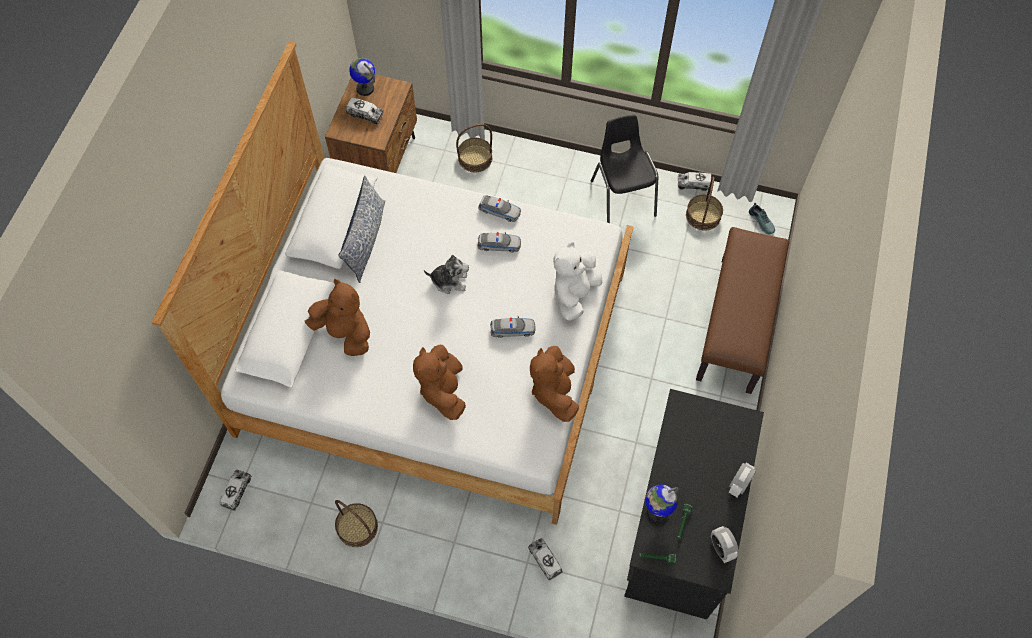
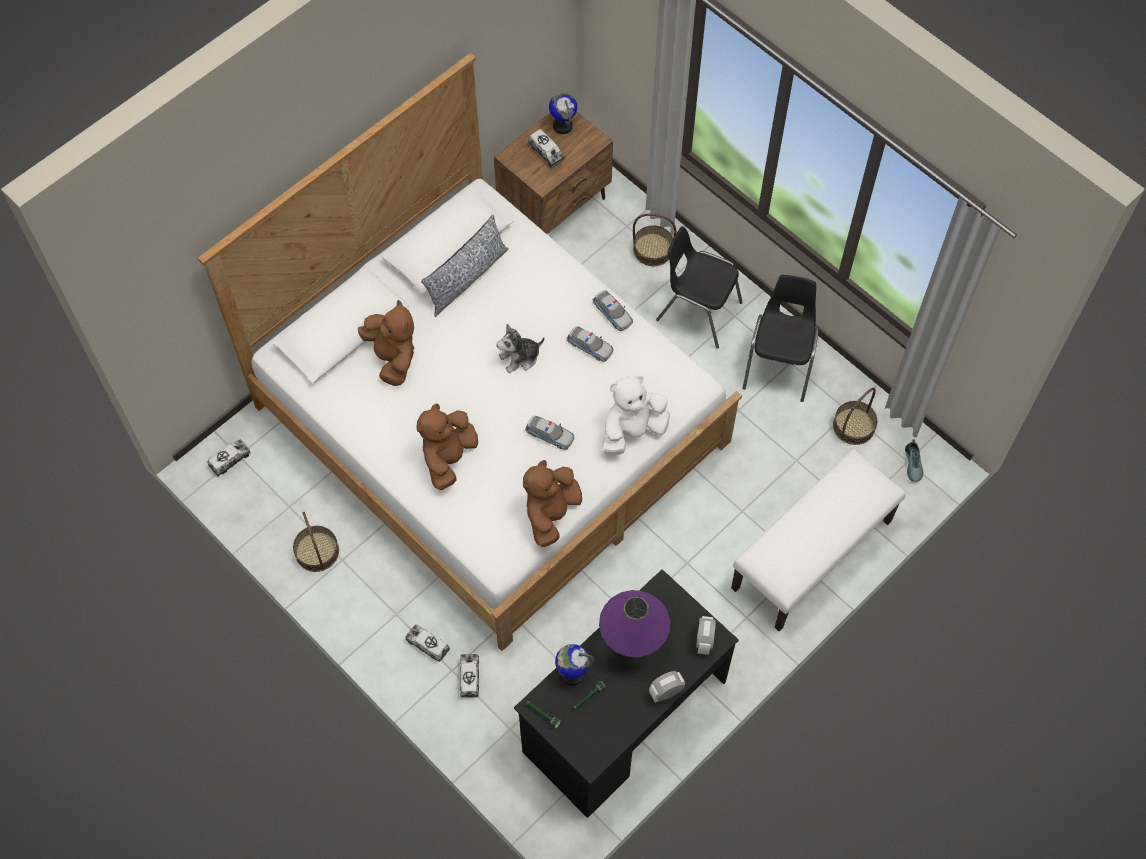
camera: 30 degrees right, 0 degrees up
plush toy [424,255,469,294] -> plush toy turned 120 degrees clockwise [496,324,545,373]
toy truck [678,172,712,191] -> toy truck moved to [405,624,450,662]
brown bench [696,227,789,394] -> white bench [731,449,906,631]
alarm clock [711,526,739,563] -> alarm clock moved to [696,616,716,655]
none -> purple table lamp [599,590,670,658]
none -> black chair [656,226,743,348]

